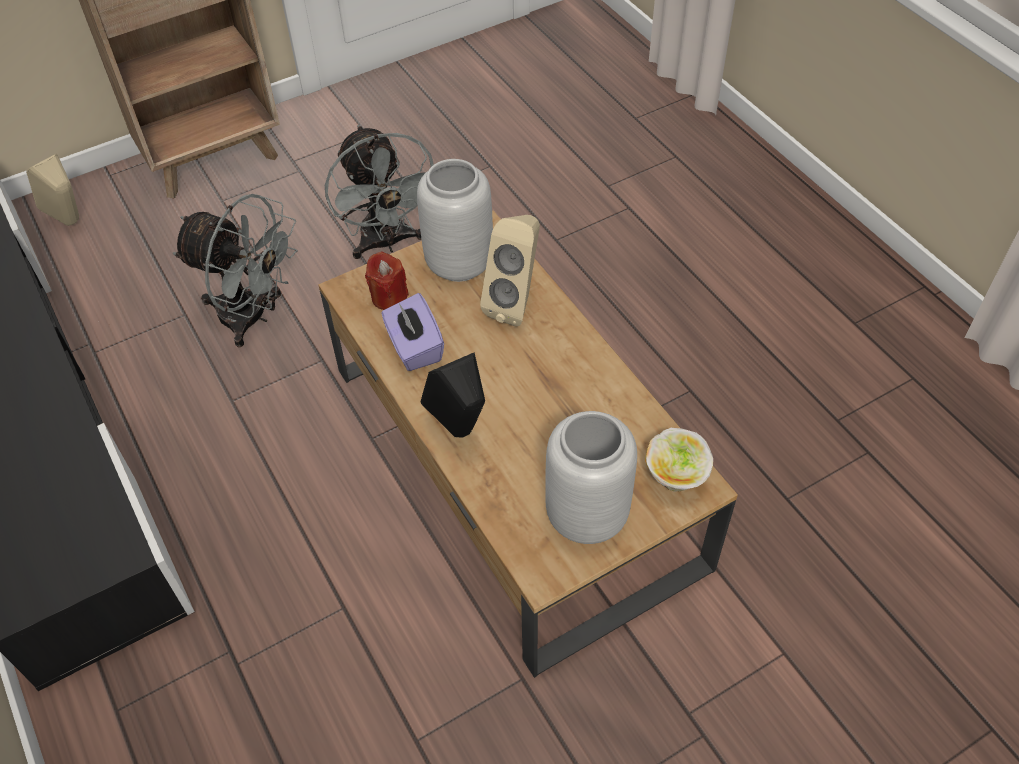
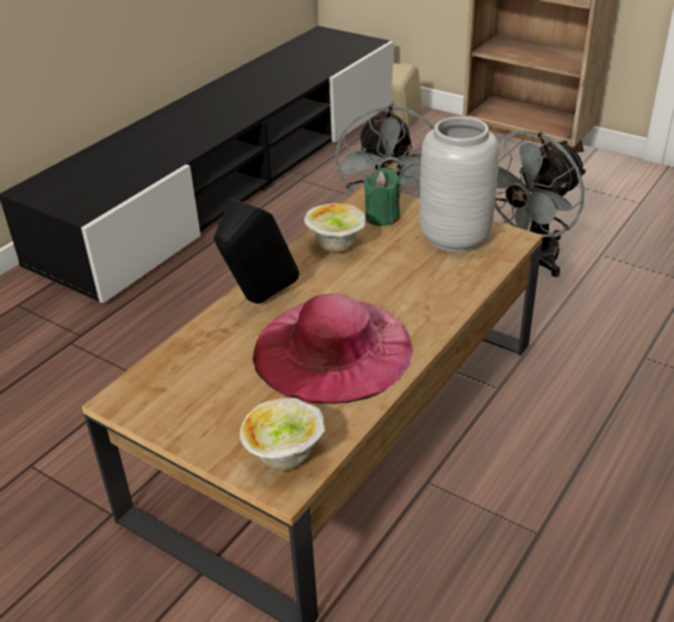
camera: 65 degrees right, 15 degrees down
red candle [365,251,409,310] -> green candle [364,168,401,226]
purple tissue box [382,293,444,371] -> bowl [304,203,366,253]
beige speaker [480,215,540,326] -> none
grey vase [545,411,637,544] -> none
none -> pink hat [253,293,413,404]

